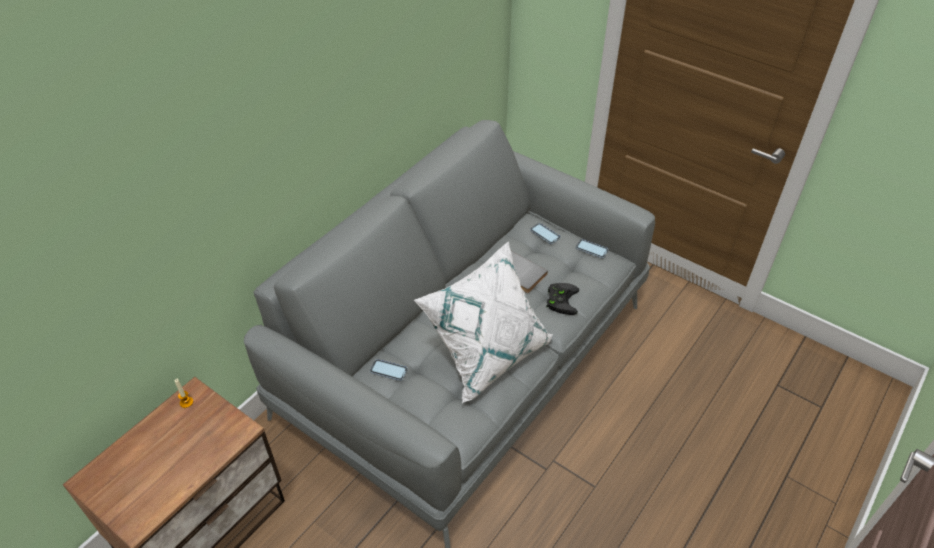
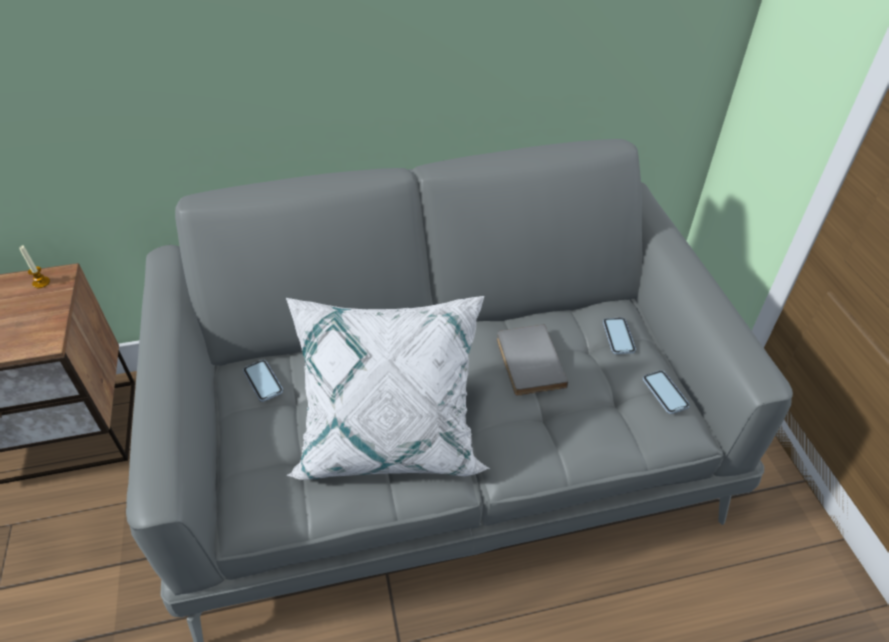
camera: 40 degrees right, 0 degrees up
black game controller [546,283,579,315] -> none

